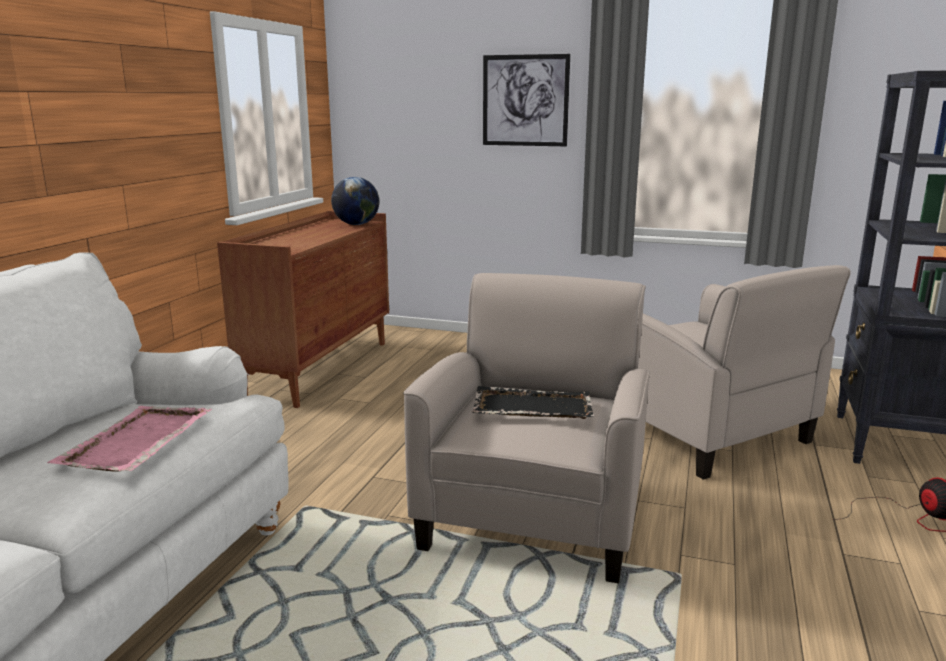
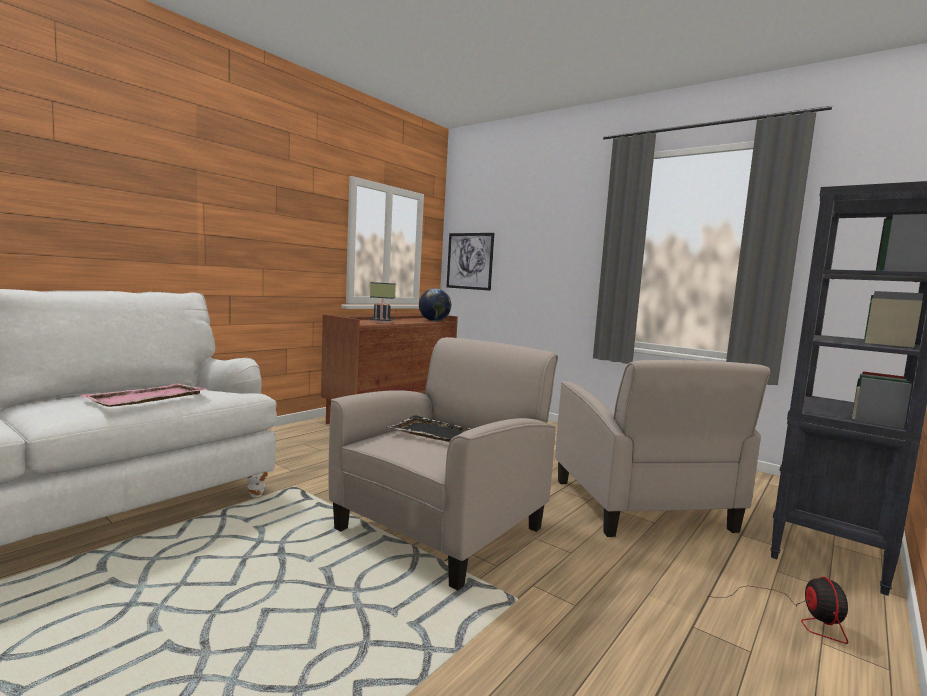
camera: 20 degrees right, 10 degrees down
picture [483,54,570,146] -> picture moved to [447,233,494,291]
none -> table lamp [370,282,396,323]

